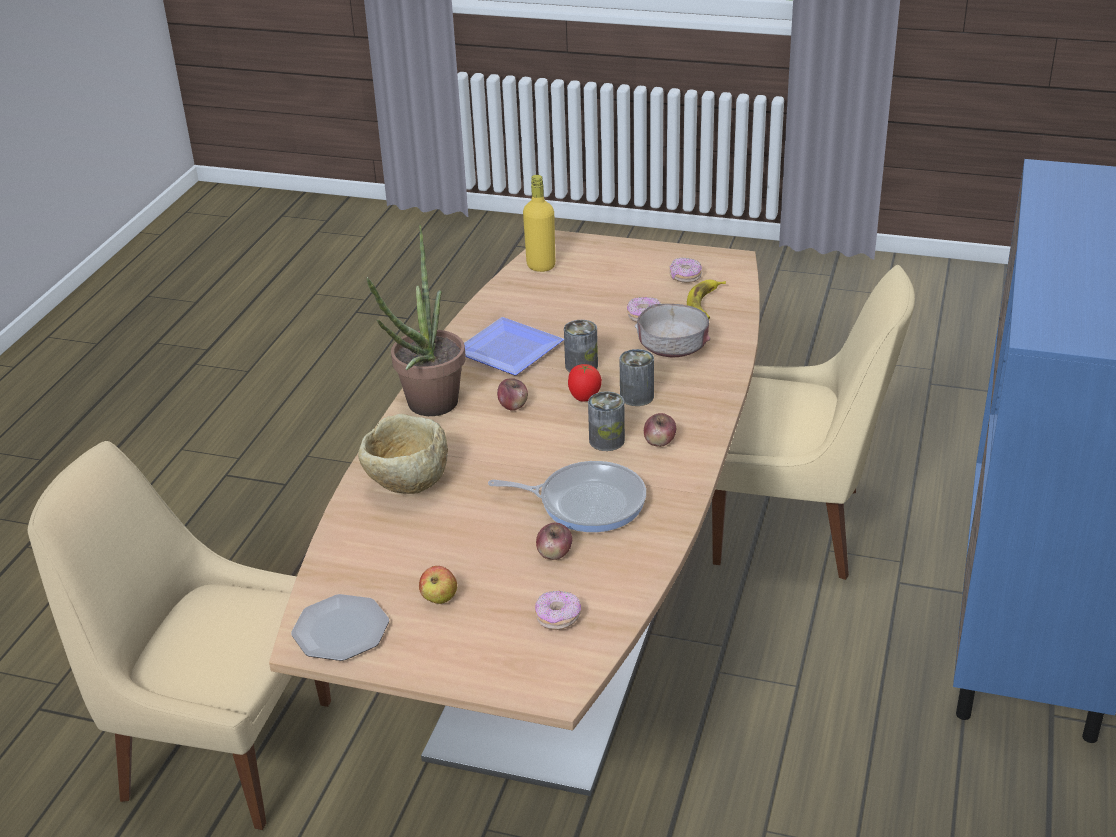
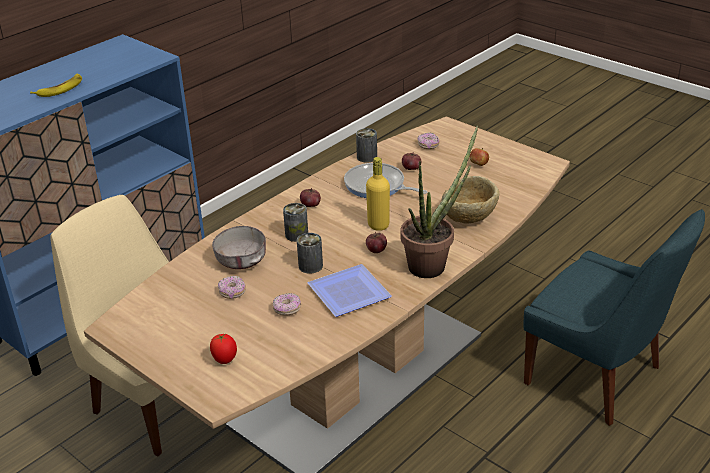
camera: 155 degrees left, 0 degrees up
beige chair [28,441,331,830] -> blue chair [524,209,705,426]
plate [291,594,389,661] -> none
yellow bottle [523,175,555,272] -> yellow bottle moved to [366,157,390,231]
tomato [568,364,602,402] -> tomato moved to [210,334,237,364]
can [588,391,625,451] -> can moved to [356,128,377,163]
donut [669,258,702,283] -> donut moved to [272,293,301,316]
banana [687,280,726,319] -> banana moved to [30,73,82,97]

